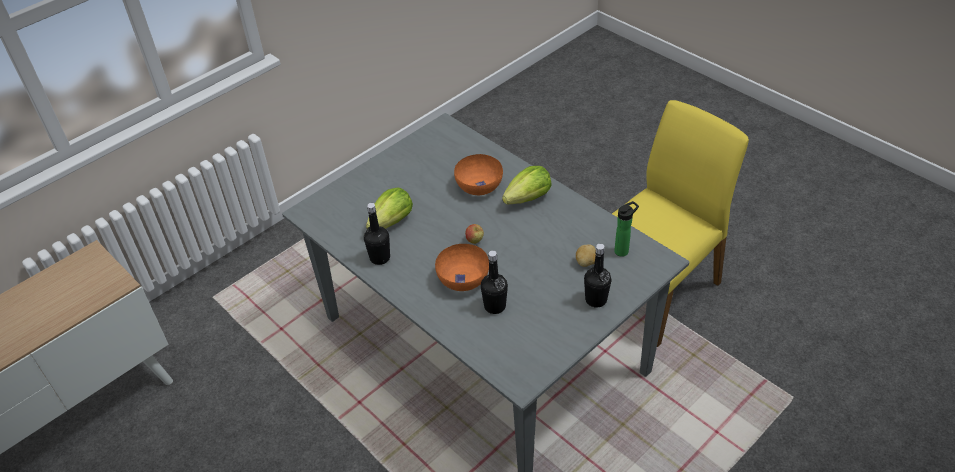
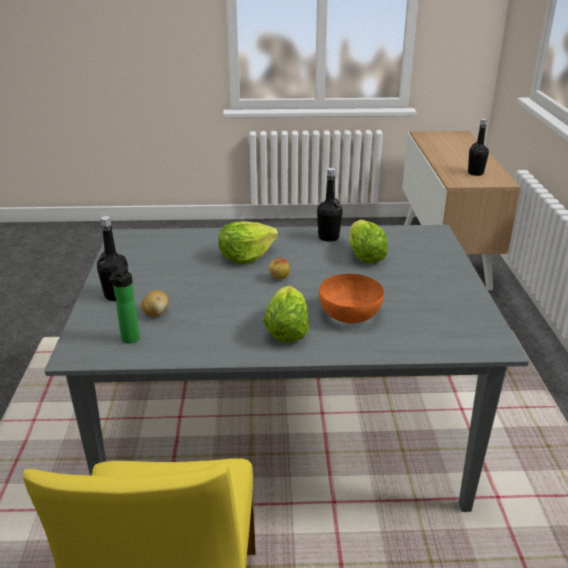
camera: 130 degrees right, 15 degrees down
orange bowl [435,244,489,291] -> lettuce [218,221,278,265]
black bottle [481,251,508,314] -> black bottle moved to [468,119,489,176]

